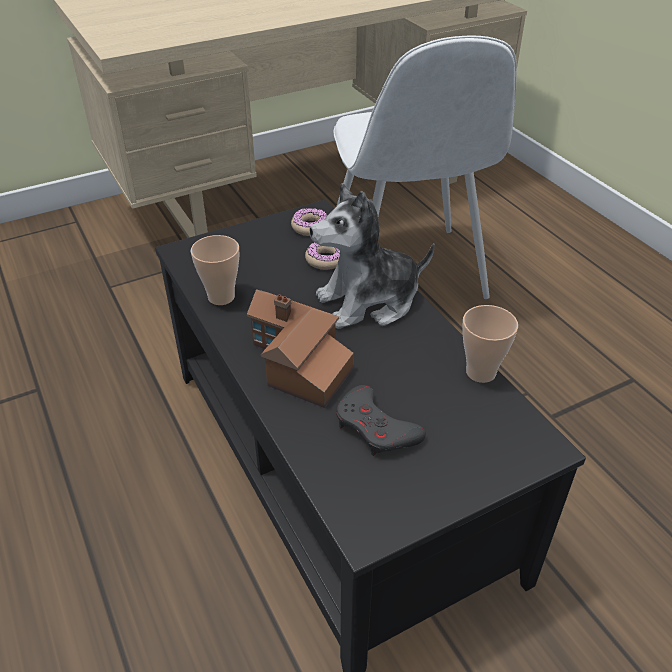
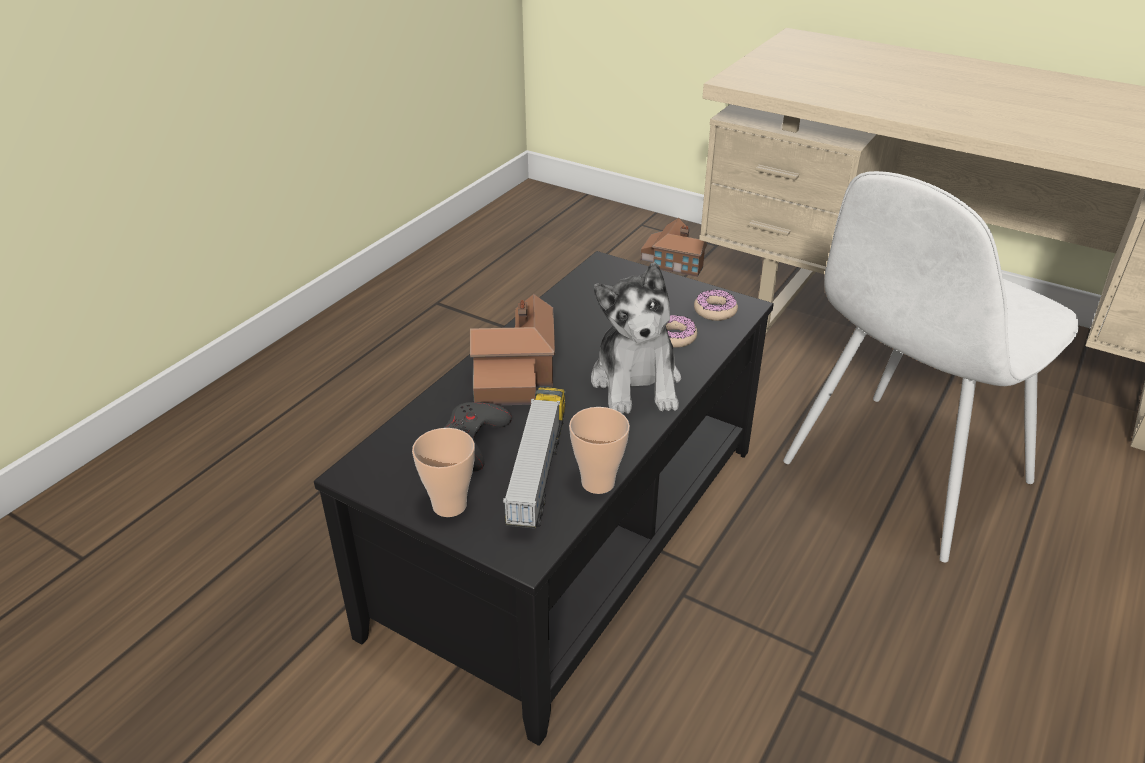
camera: 60 degrees right, 5 degrees down
cup [191,235,239,305] -> cup moved to [412,428,475,517]
plush toy [310,183,435,329] -> plush toy turned 135 degrees counterclockwise [591,262,681,414]
none -> toy truck [503,387,565,529]
none -> toy house [640,218,707,277]

